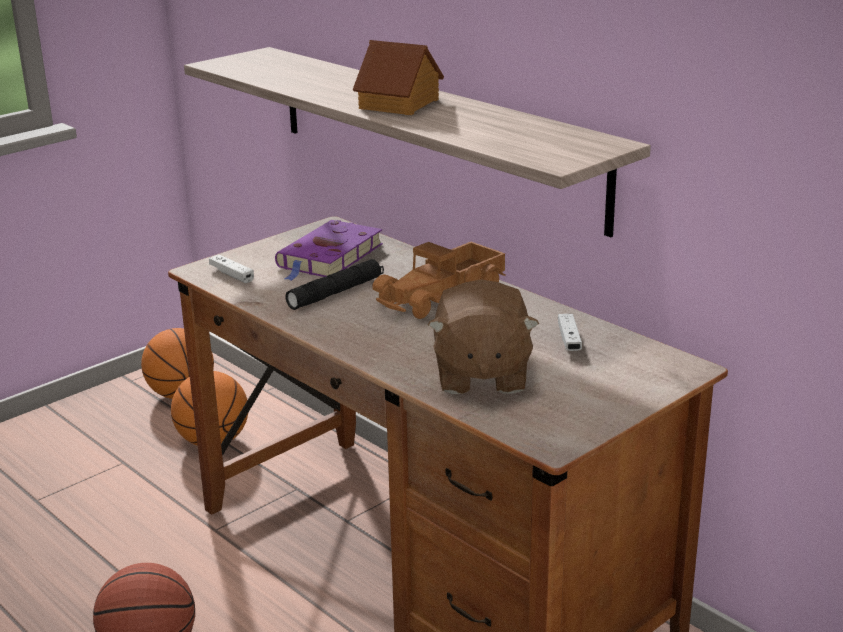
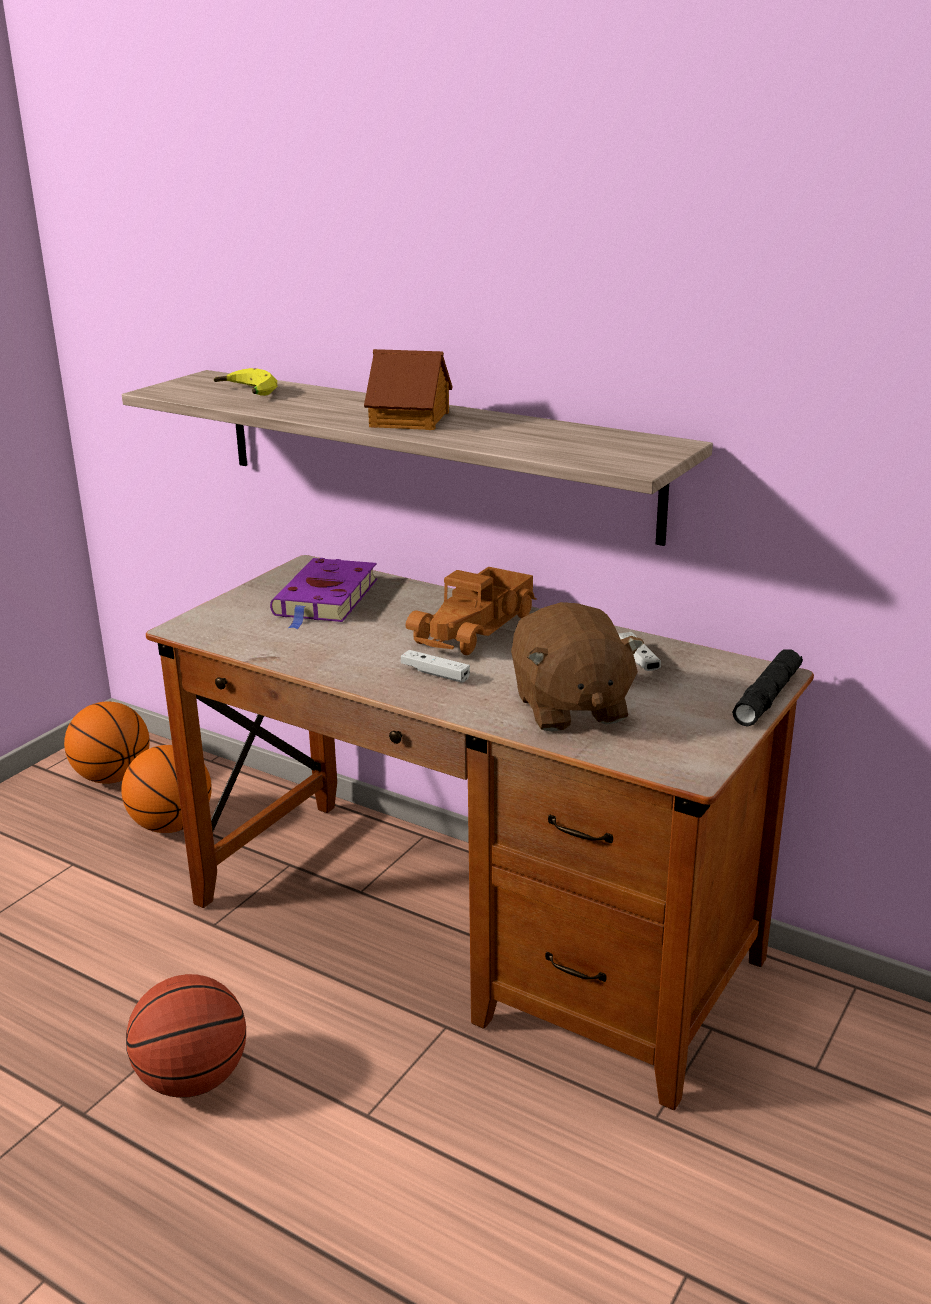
camera: 15 degrees left, 0 degrees up
white game controller [209,255,254,283] -> white game controller moved to [401,650,470,683]
black flashlight [285,259,384,310] -> black flashlight moved to [732,649,803,726]
none -> banana [214,368,277,396]

